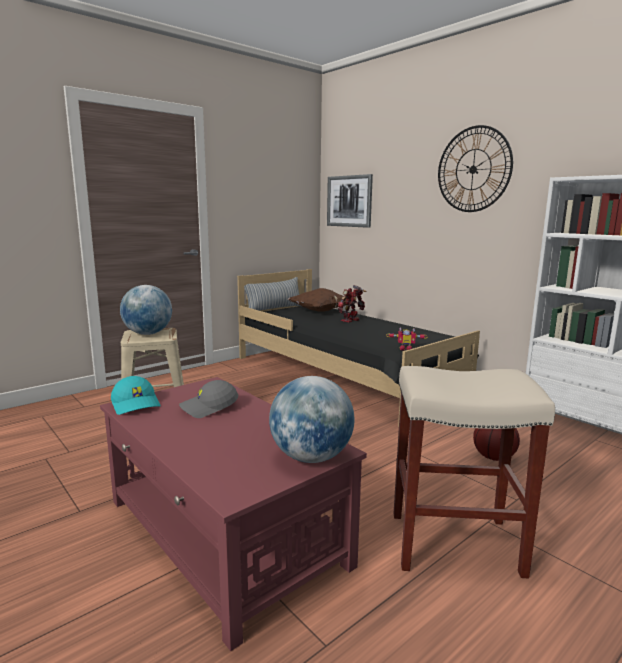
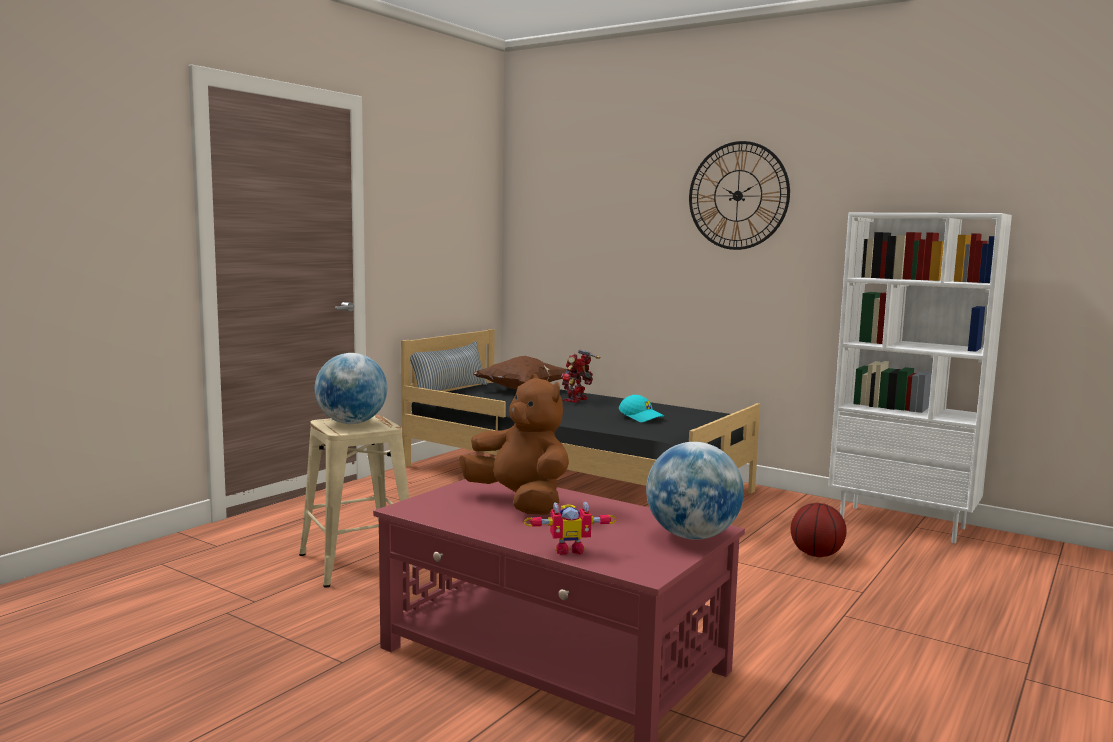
camera: 15 degrees left, 5 degrees down
turquoise cap [111,376,161,415] -> turquoise cap moved to [619,395,664,422]
grey cap [179,380,238,418] -> brown plush toy [459,374,569,515]
picture [327,174,373,228] -> none
toy robot [386,328,427,350] -> toy robot moved to [524,501,617,555]
beige stool [393,366,555,579] -> none

